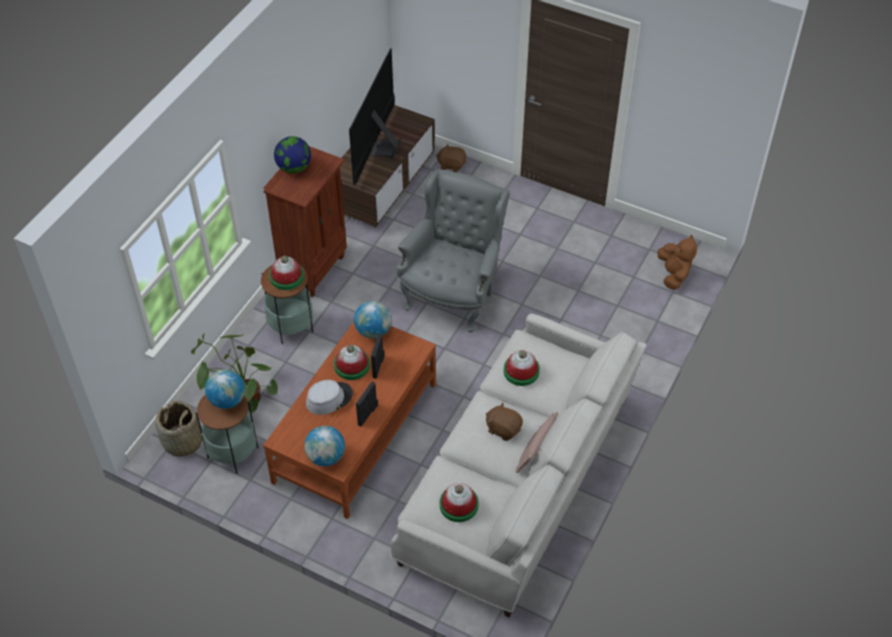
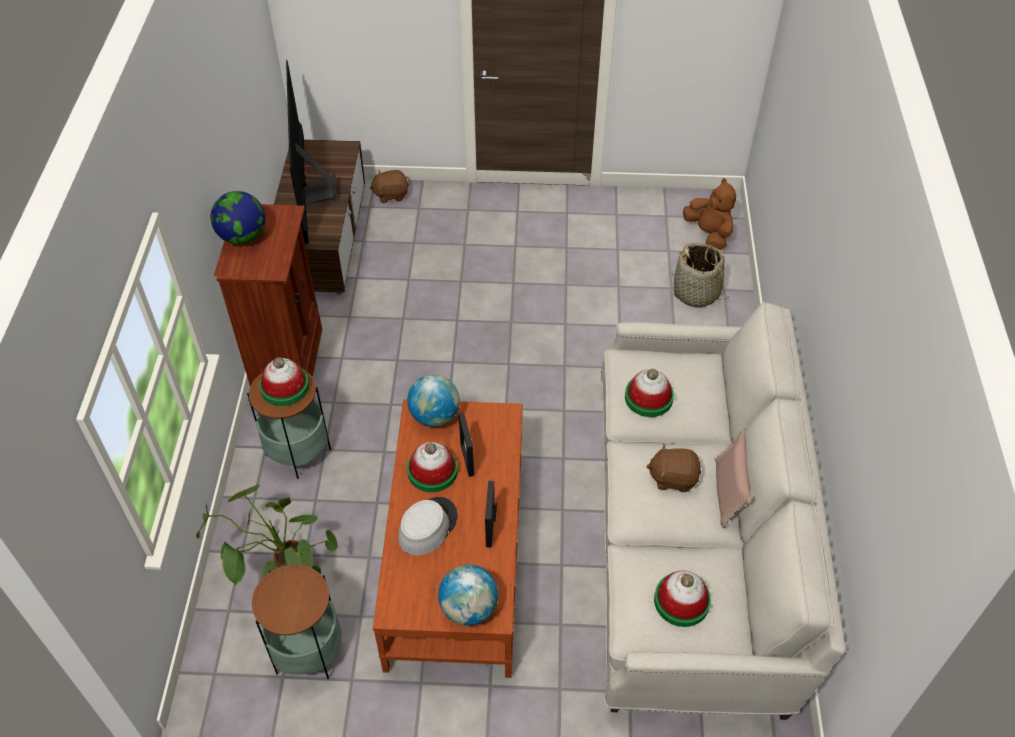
camera: 25 degrees left, 0 degrees up
basket [155,400,203,457] -> basket moved to [672,243,730,307]
globe [205,369,245,409] -> none
grey armchair [397,169,510,332] -> none

